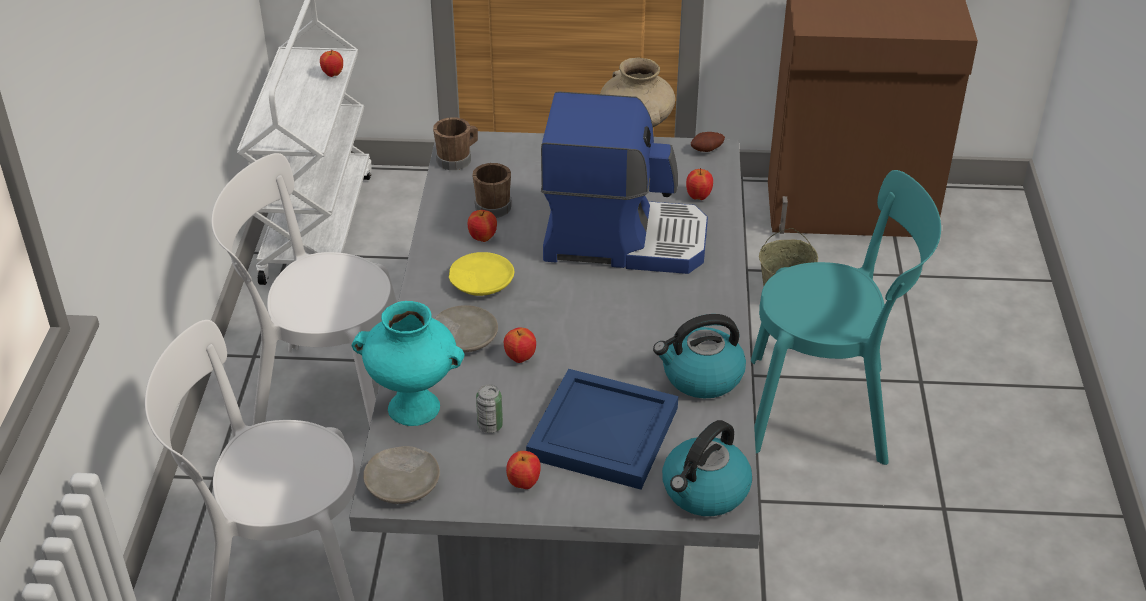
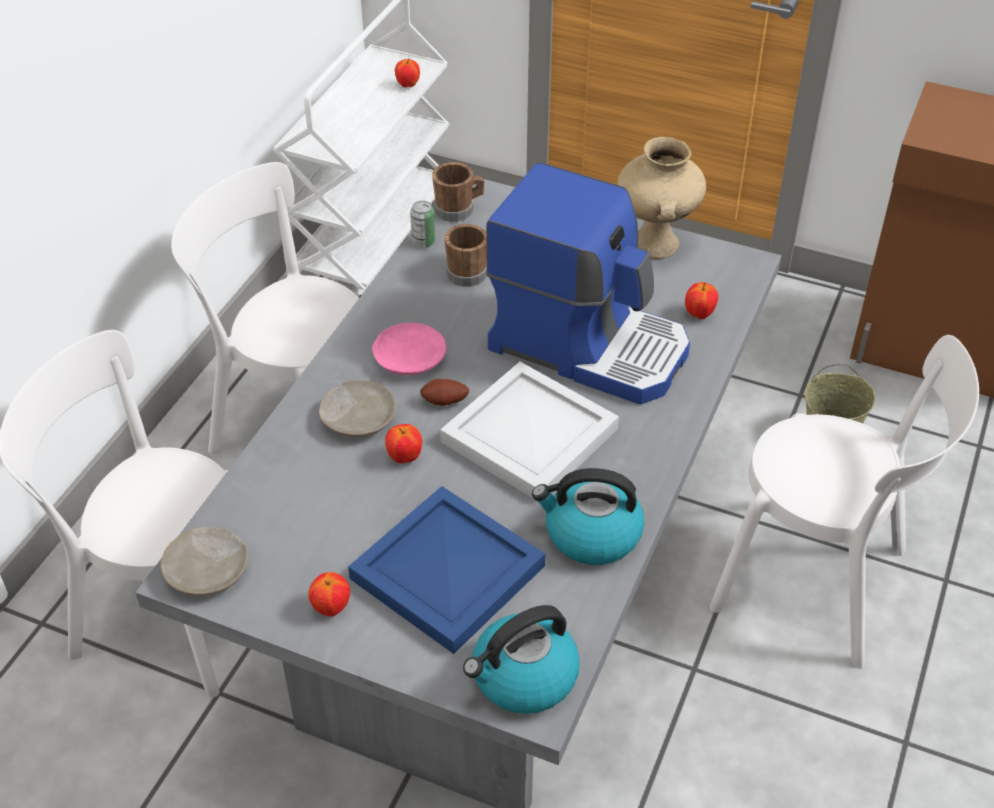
camera: 20 degrees right, 5 degrees up
turquoise vase [352,301,465,426] -> none
yellow plate [449,252,514,296] -> pink plate [372,323,446,375]
apple [468,210,497,242] -> none
can [476,384,503,433] -> can moved to [410,201,435,247]
potato [691,132,725,152] -> potato moved to [420,379,469,406]
turquoise chair [751,170,941,465] -> white chair [710,335,979,669]
none -> white tray [440,362,619,499]

